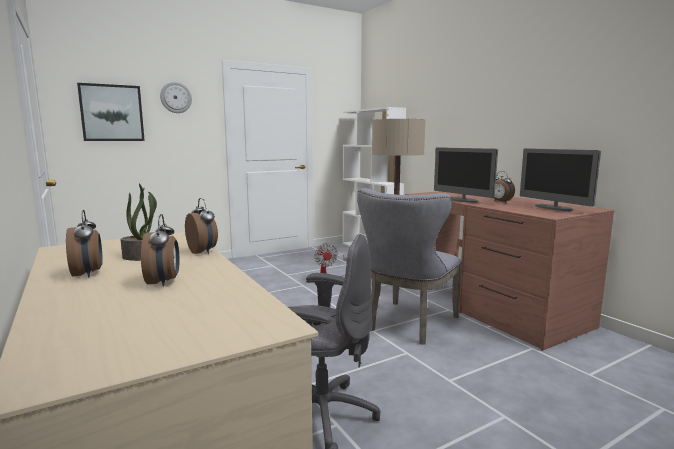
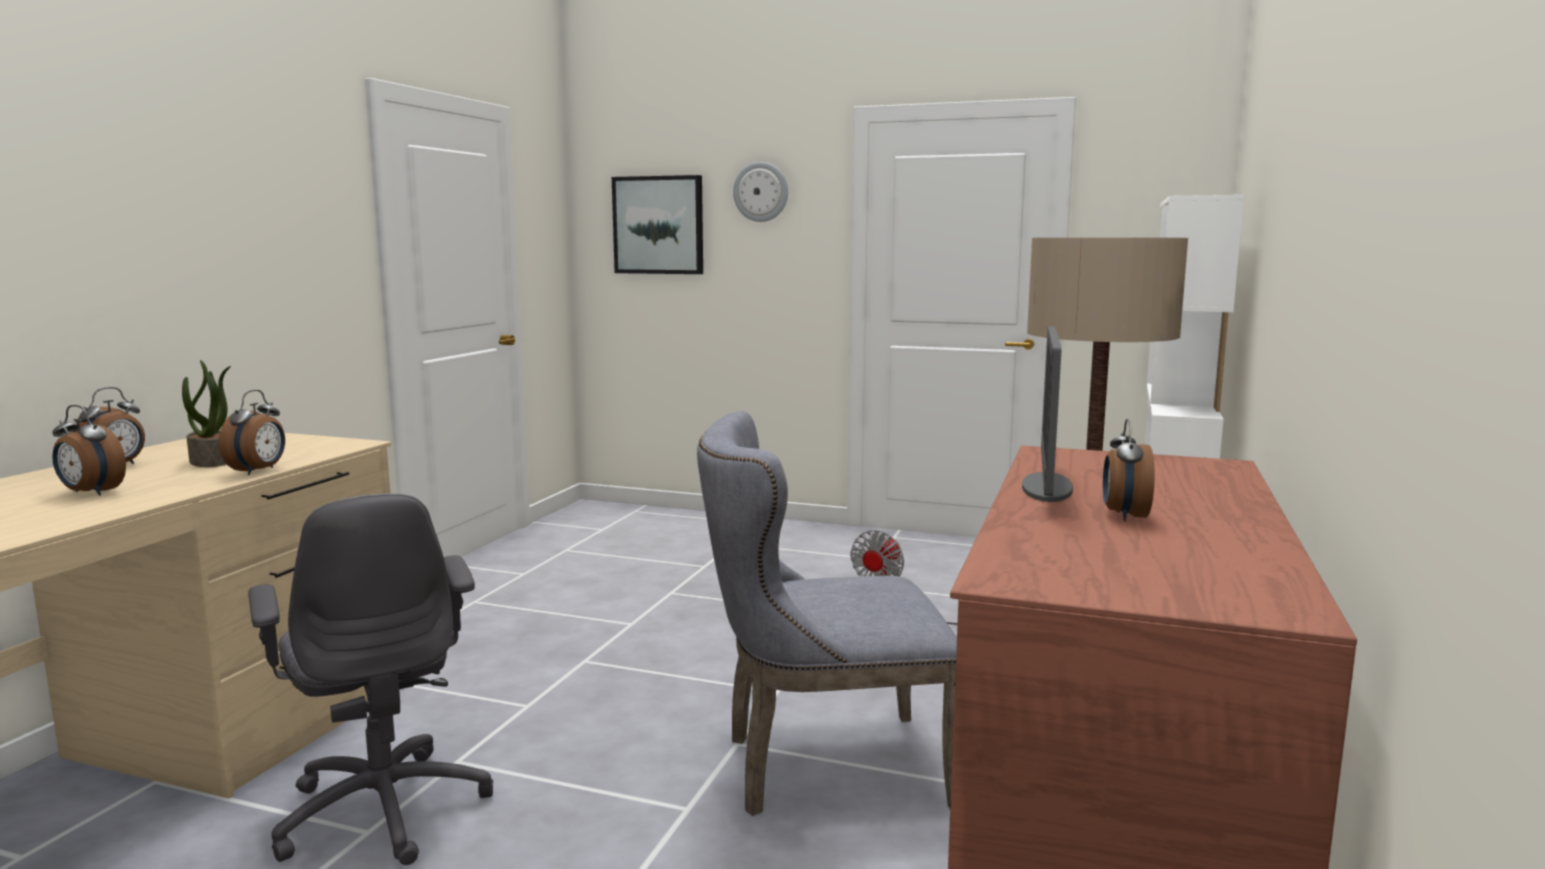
camera: 50 degrees right, 0 degrees up
alarm clock [141,214,179,287] -> alarm clock turned 75 degrees clockwise [52,405,126,496]
monitor [520,148,601,211] -> none

